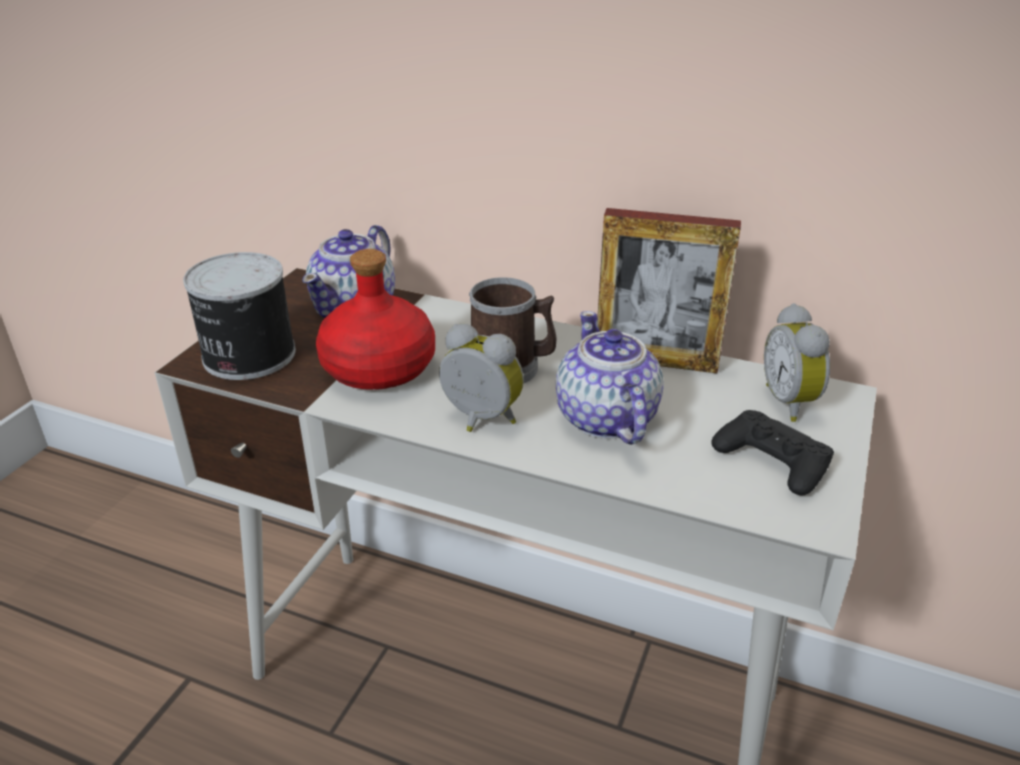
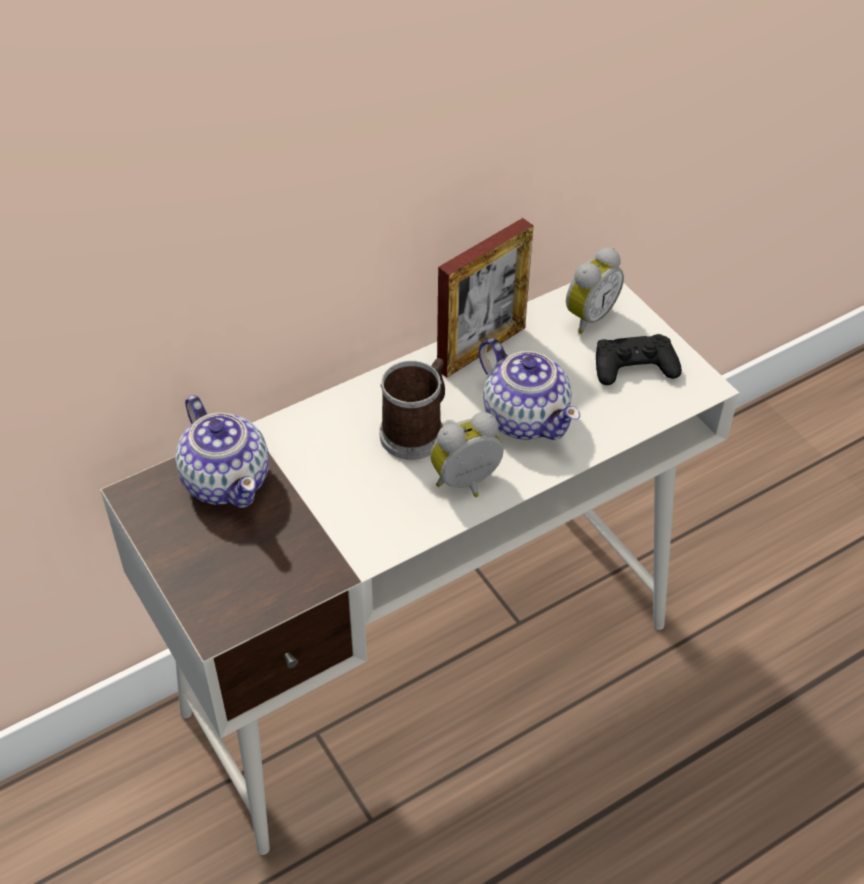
camera: 55 degrees left, 15 degrees up
can [183,252,296,380] -> none
red bottle [316,249,435,390] -> none
teapot [556,311,664,445] -> teapot turned 150 degrees counterclockwise [479,338,580,440]
alarm clock [764,303,830,422] -> alarm clock turned 75 degrees counterclockwise [566,247,624,334]

